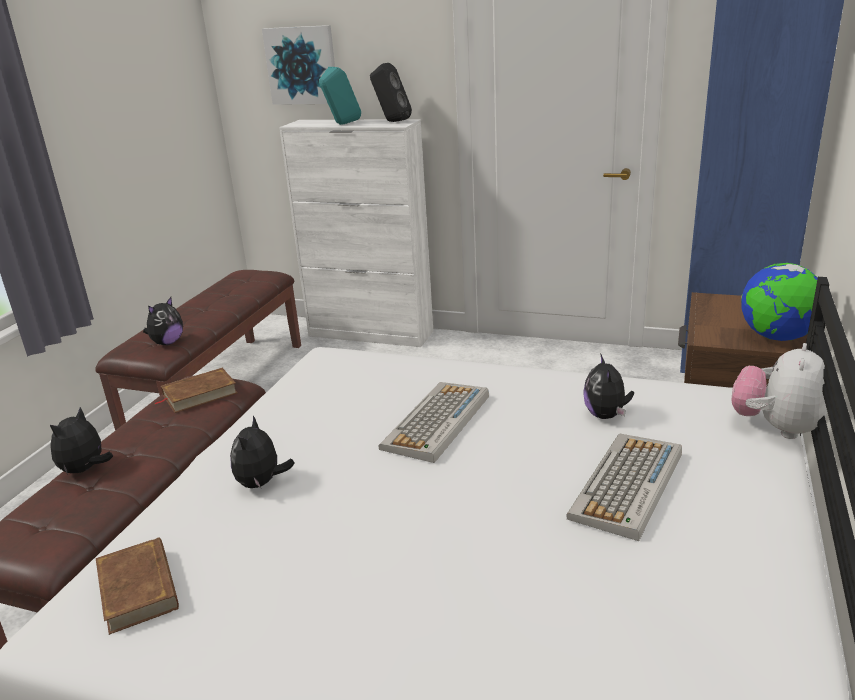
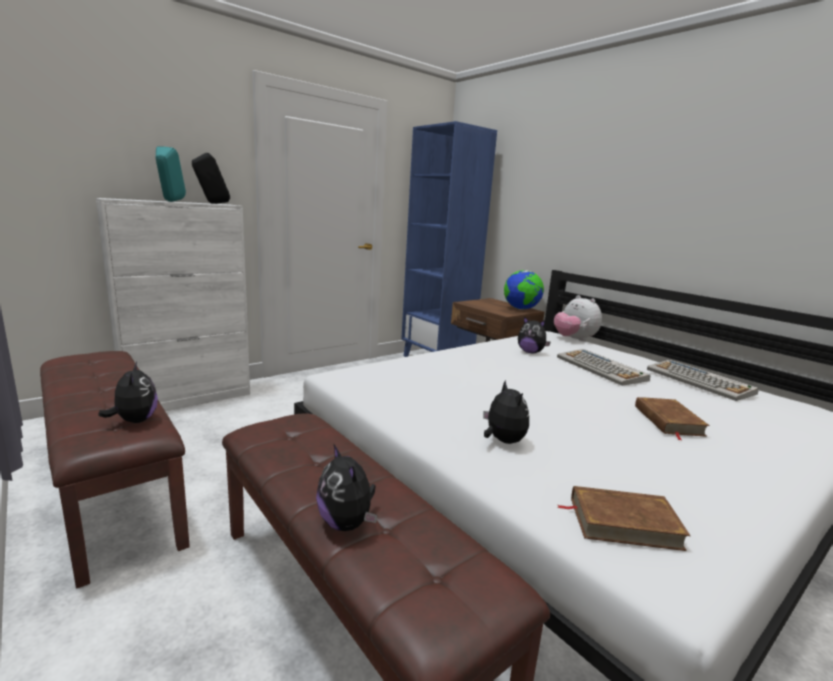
camera: 60 degrees left, 10 degrees down
brown book [155,368,238,413] -> brown book moved to [635,397,710,440]
plush toy [230,416,295,488] -> plush toy turned 150 degrees counterclockwise [483,380,529,444]
picture [262,25,335,105] -> none
keyboard [378,382,489,463] -> keyboard moved to [647,360,759,401]

